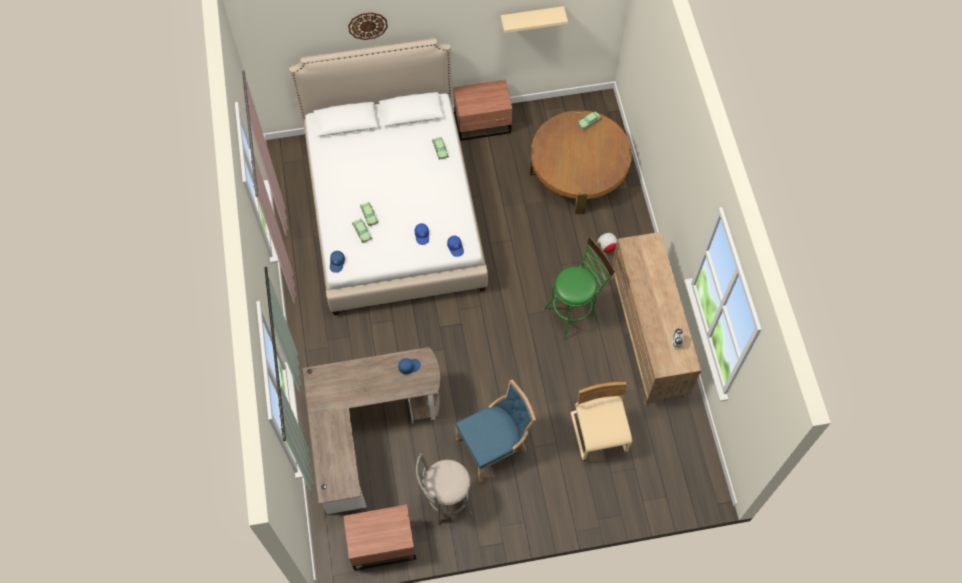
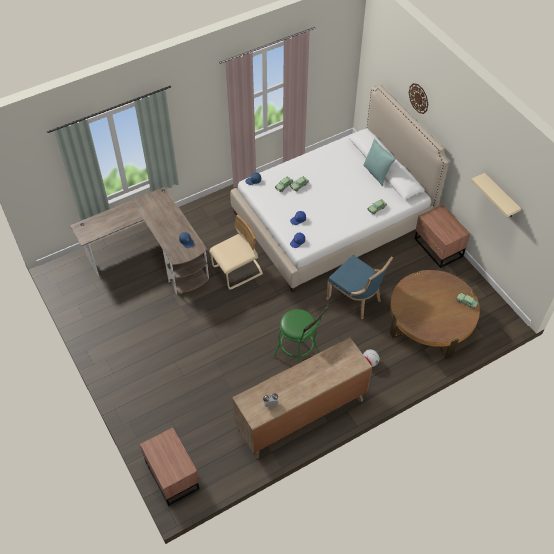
camera: 70 degrees right, 10 degrees down
brown nightstand [343,505,416,571] -> brown nightstand moved to [140,427,199,506]
grey stool [416,453,472,525] -> none
blue chair [455,380,536,482] -> blue chair moved to [326,255,393,319]
beige chair [571,382,632,460] -> beige chair moved to [209,215,263,289]
none -> turquoise pillow [363,138,396,186]

